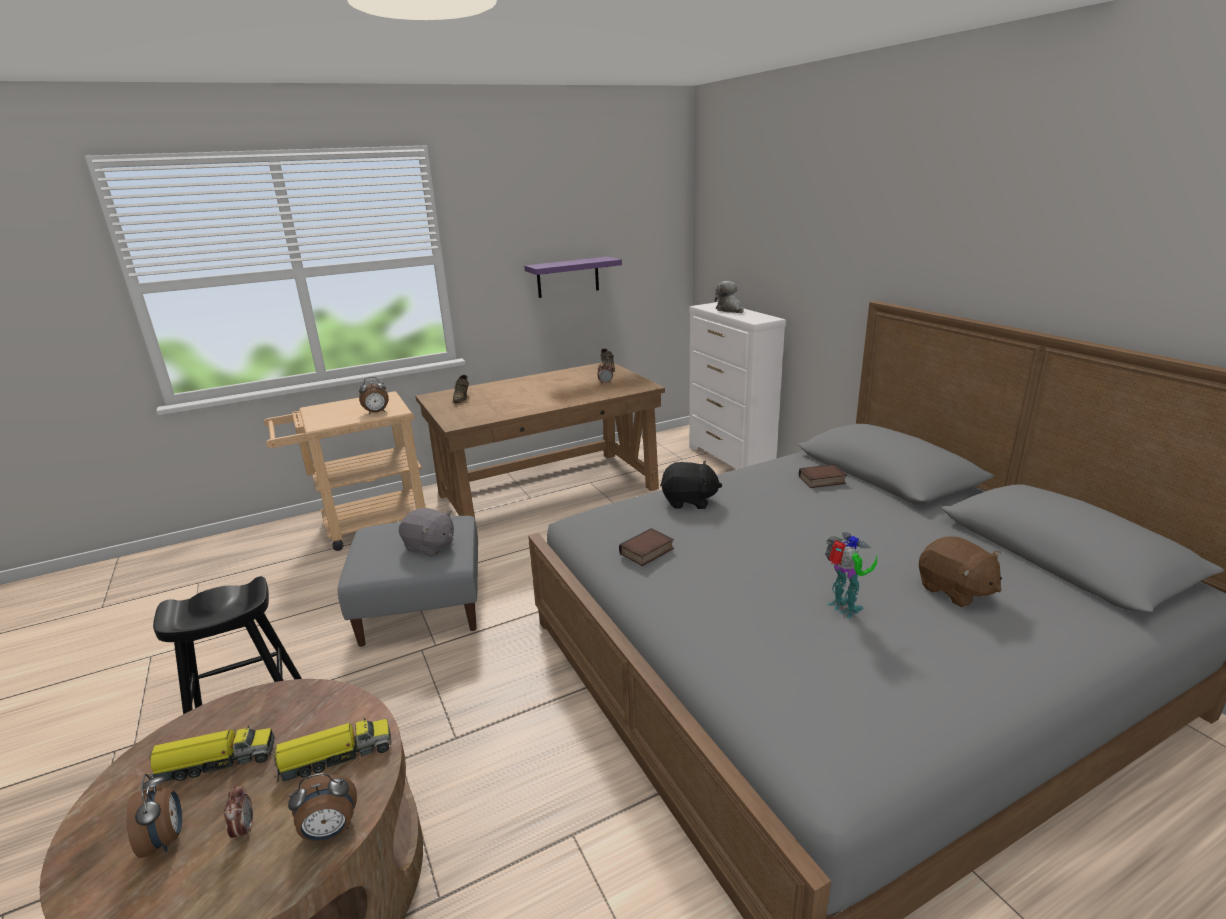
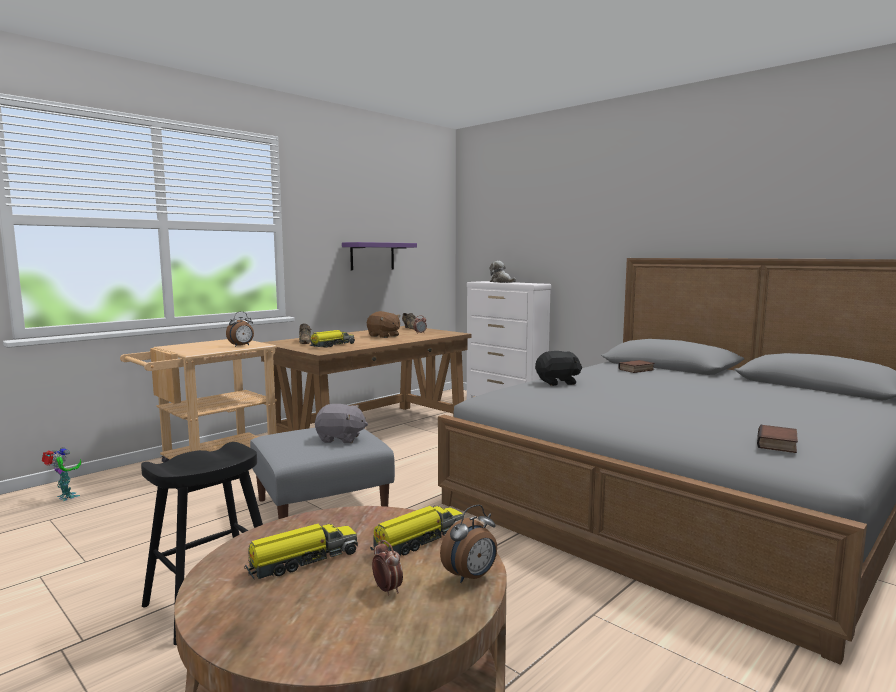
camera: 20 degrees left, 15 degrees down
alarm clock [126,773,182,858] -> none
book [619,528,674,566] -> book moved to [757,425,798,453]
toy robot [825,532,877,619] -> toy robot moved to [42,447,81,501]
brown plush toy [919,536,1002,607] -> brown plush toy moved to [367,311,400,338]
none -> toy truck [310,330,355,348]

